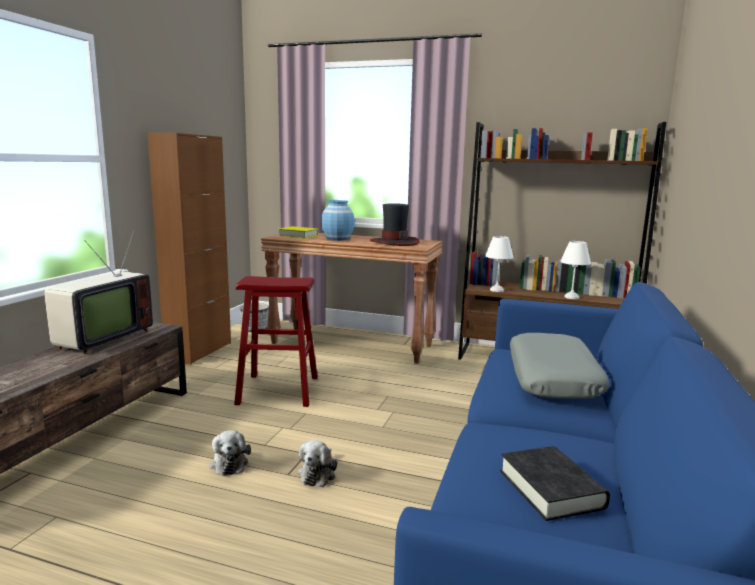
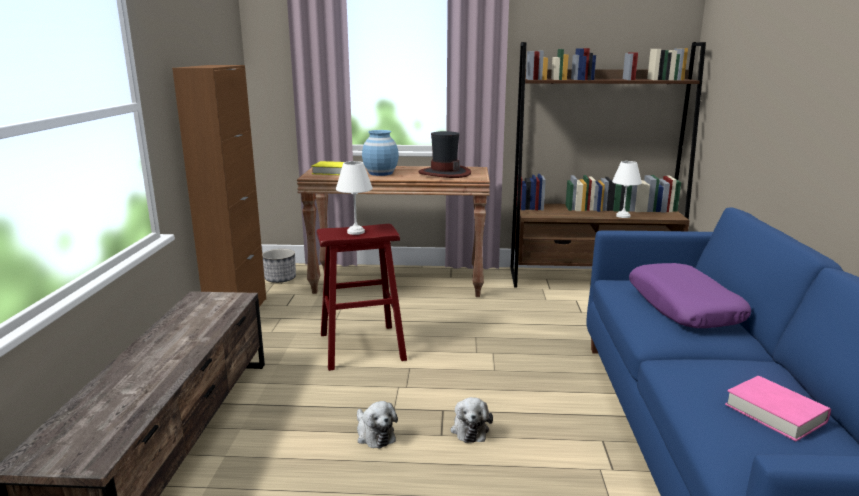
camera: 15 degrees left, 5 degrees up
television [44,230,153,354] -> none
white table lamp [485,236,514,292] -> white table lamp moved to [336,161,373,235]
black book [500,446,610,521] -> pink book [725,376,831,441]
grey pillow [510,333,610,399] -> purple pillow [629,263,751,328]

